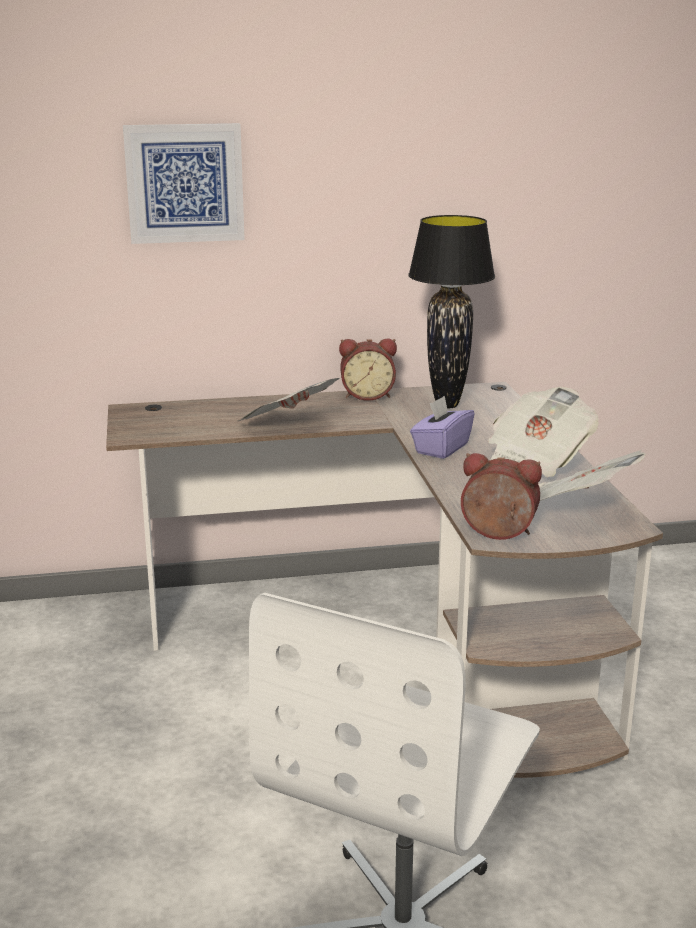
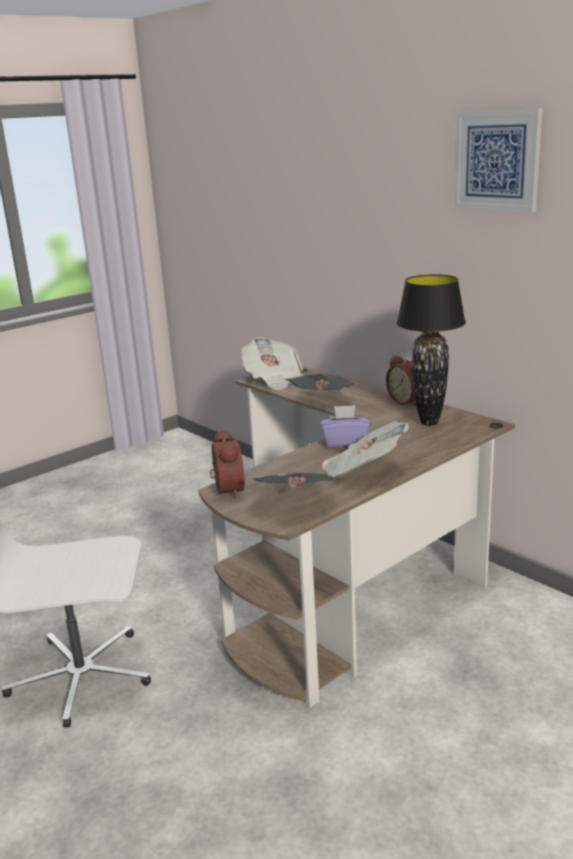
camera: 60 degrees right, 0 degrees up
picture [123,123,245,244] -> picture moved to [454,108,543,212]
none -> newspaper [241,337,304,390]

